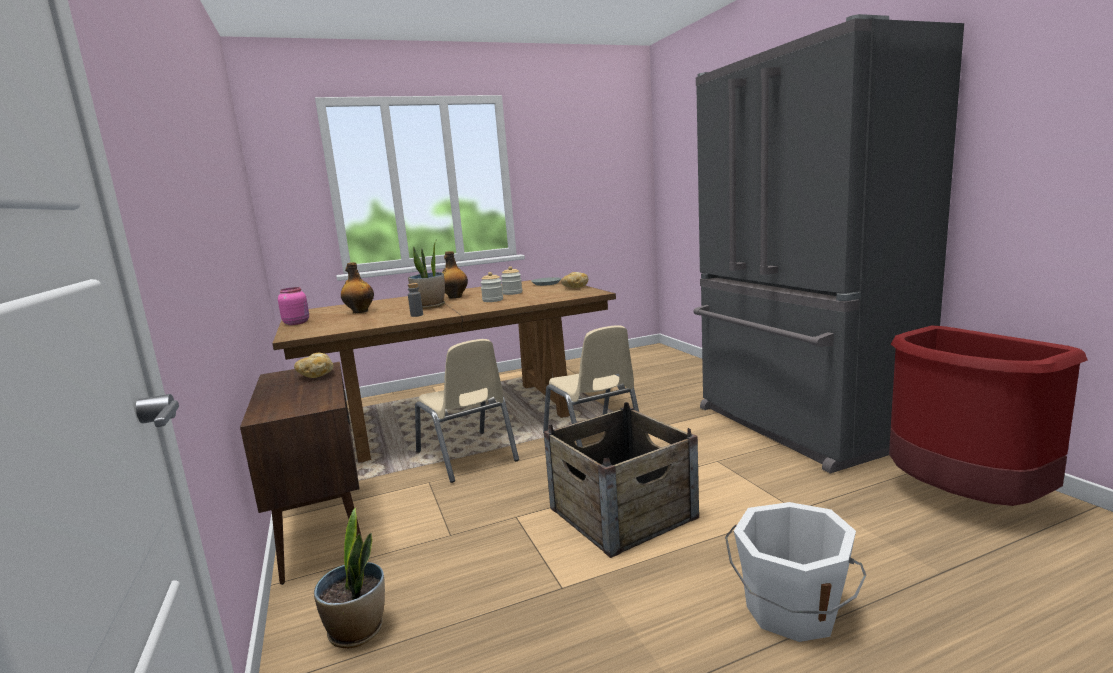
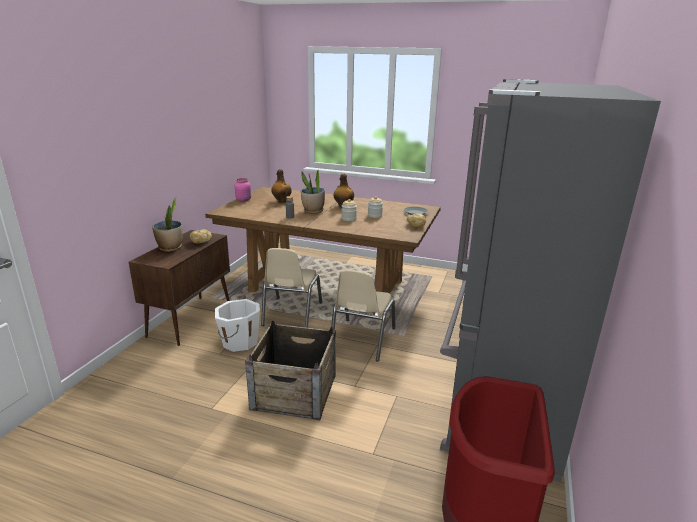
camera: 40 degrees right, 10 degrees up
potted plant [314,508,385,648] -> potted plant moved to [152,197,183,252]
white bucket [725,502,866,642] -> white bucket moved to [215,299,260,352]

